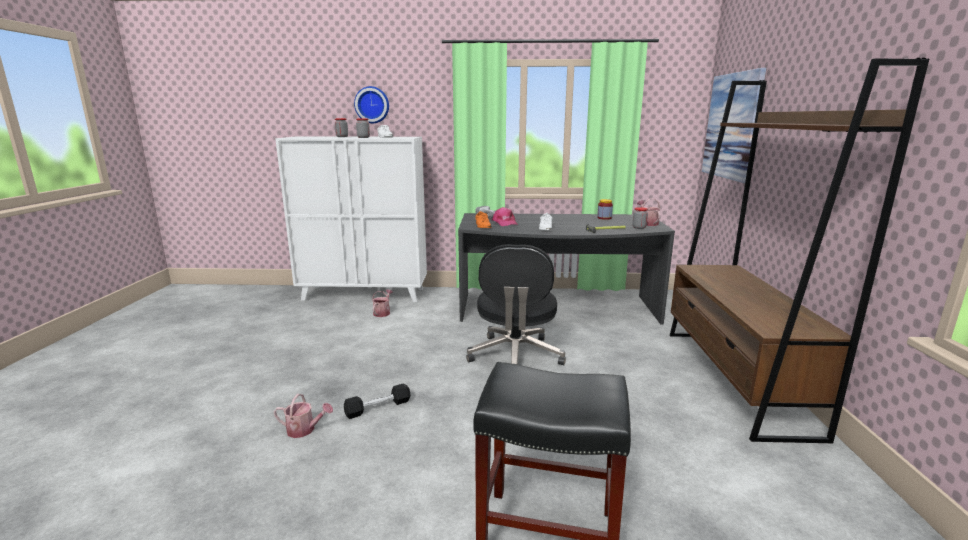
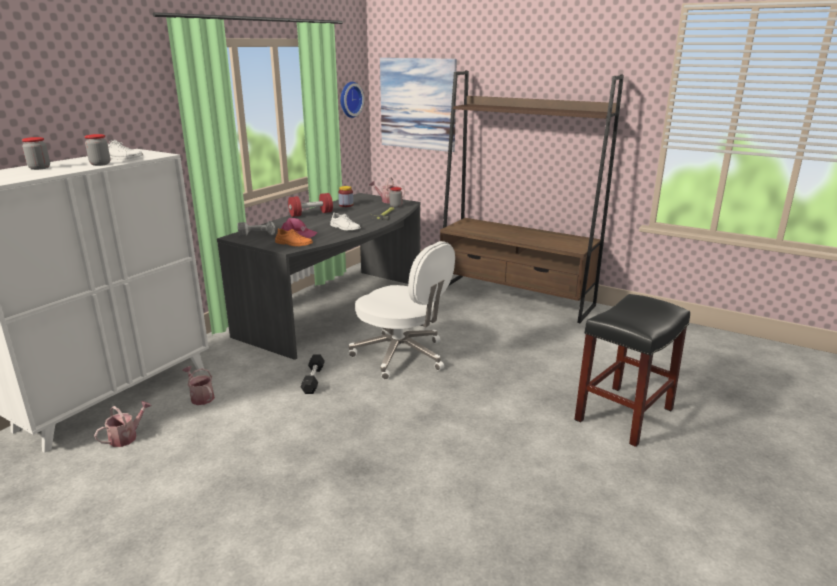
camera: 60 degrees left, 5 degrees up
watering can [274,394,333,438] -> watering can moved to [94,401,152,447]
black dumbbell [344,383,411,419] -> black dumbbell moved to [301,355,325,394]
wall clock [354,86,389,123] -> wall clock moved to [341,82,364,118]
black office chair [466,244,566,365] -> white office chair [349,241,455,380]
none -> red dumbbell [288,193,333,217]

